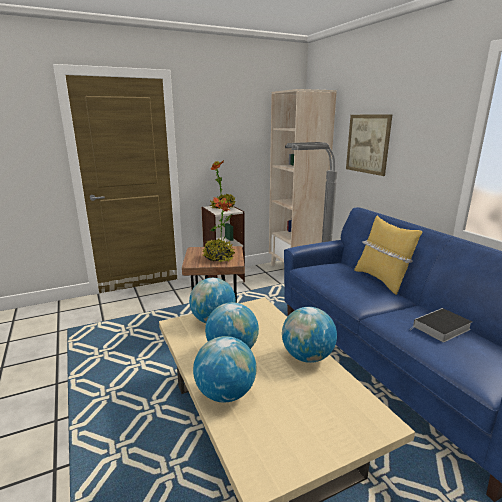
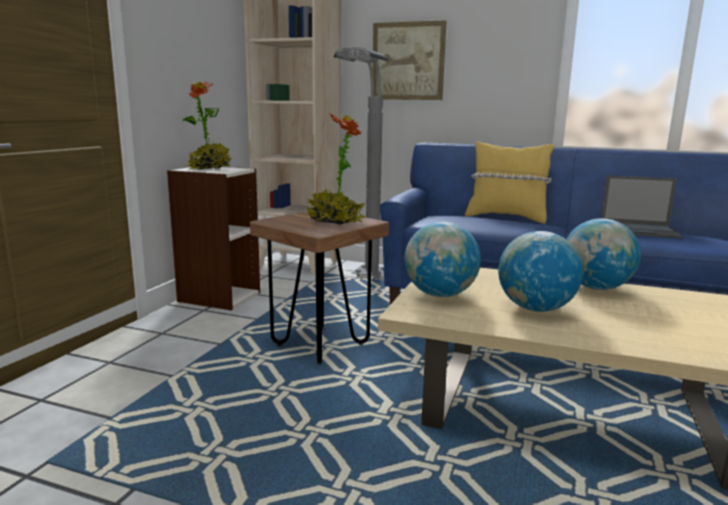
camera: 45 degrees left, 5 degrees down
globe [193,336,257,402] -> none
book [409,308,472,342] -> laptop [601,176,683,238]

